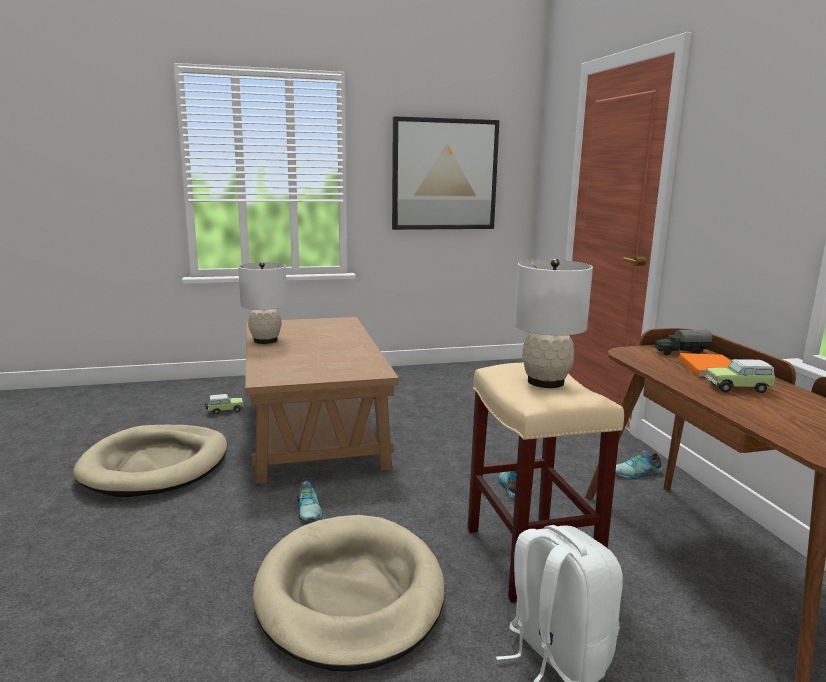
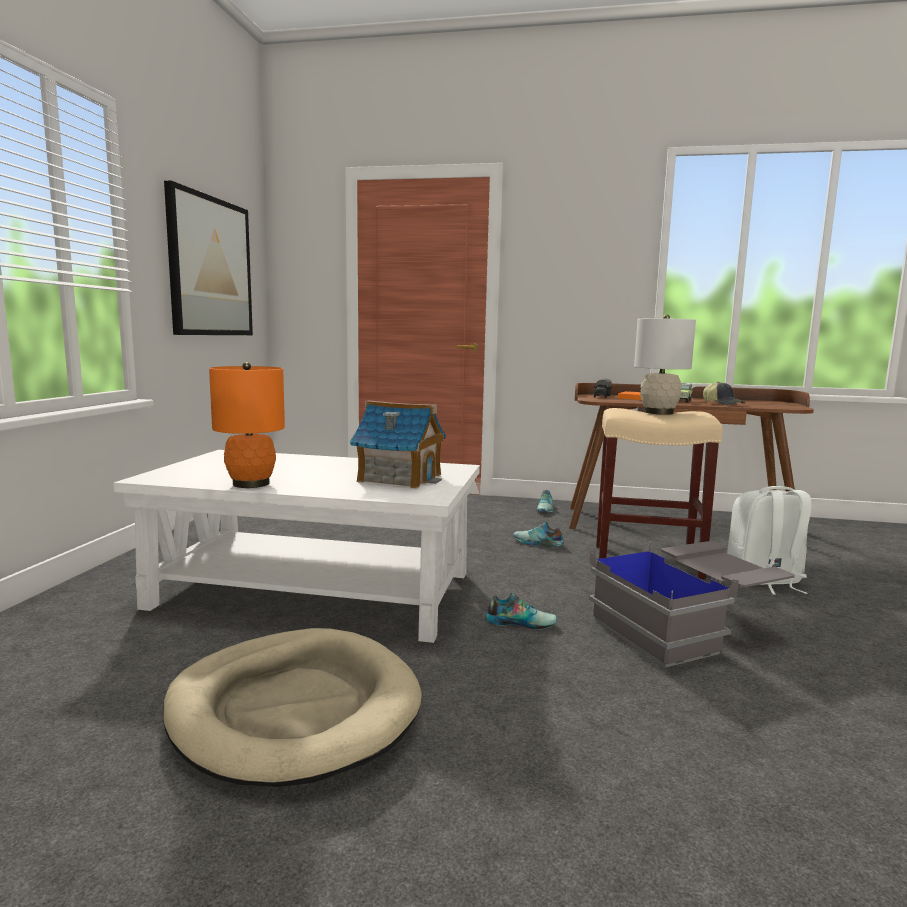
camera: 65 degrees left, 5 degrees down
toy car [205,394,243,415] -> none
white table lamp [238,262,287,344] -> orange table lamp [209,362,285,488]
brown coffee table [245,317,399,484] -> white coffee table [113,450,480,643]
beige dog bed [253,515,445,672] -> grey storage box [589,541,795,668]
none -> toy house [350,401,446,489]
none -> cap [703,382,745,405]

